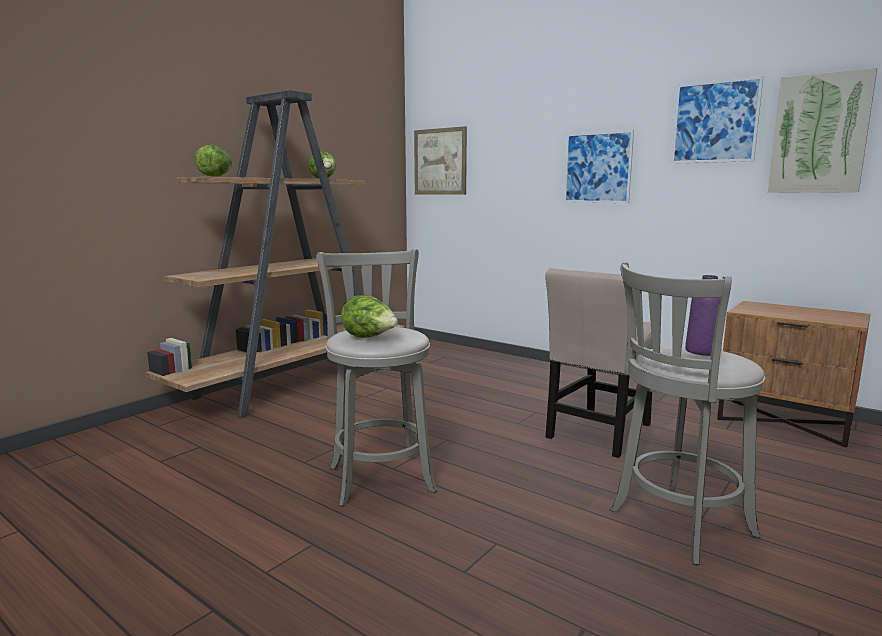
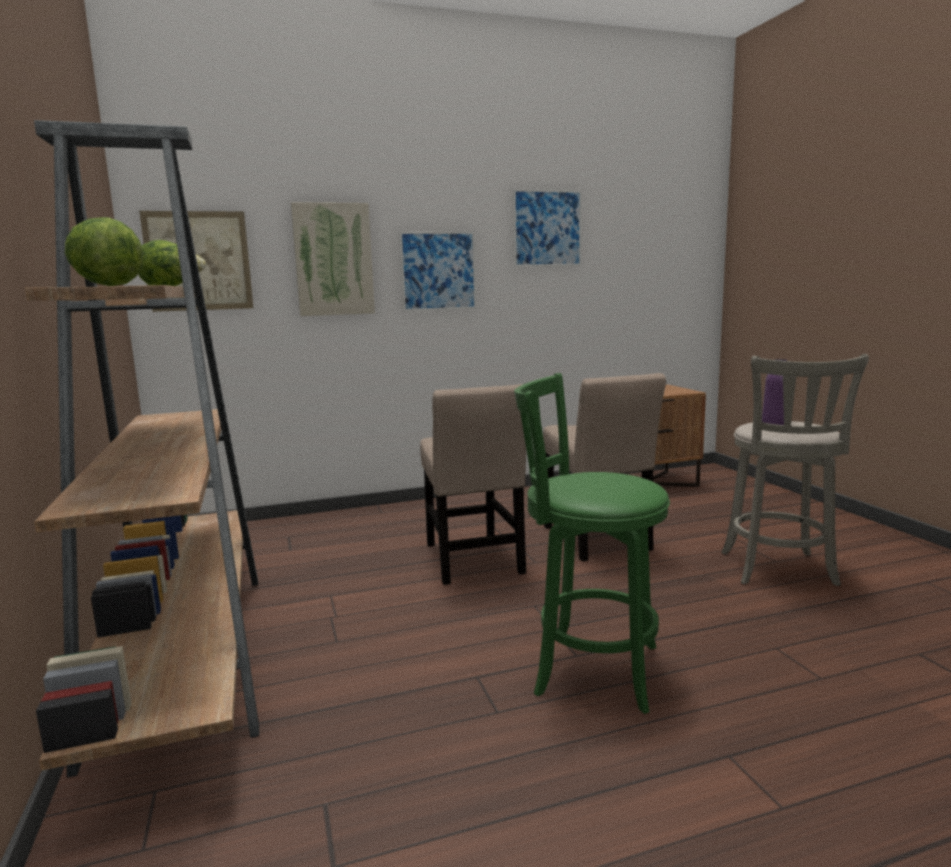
camera: 55 degrees left, 0 degrees up
grey stool [316,249,437,507] -> green stool [514,373,670,714]
lettuce [341,295,398,338] -> none
picture [768,67,877,193] -> picture moved to [291,202,375,316]
none -> beige chair [420,384,526,585]

